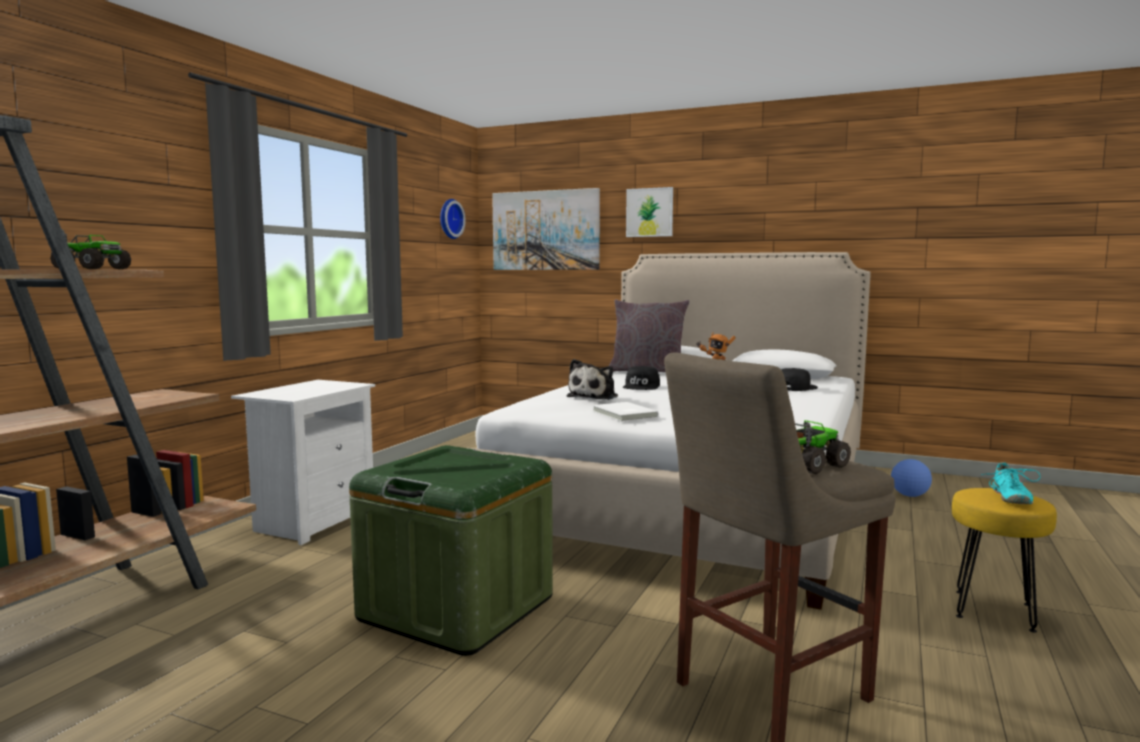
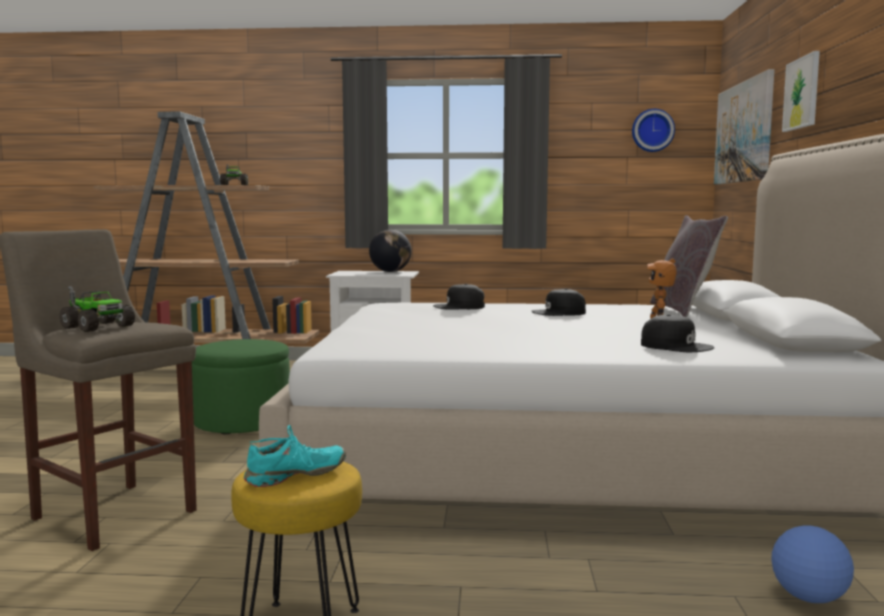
camera: 70 degrees right, 0 degrees up
green storage box [349,445,553,656] -> green ottoman [192,339,290,434]
plush toy [567,359,618,400] -> black cap [433,284,485,310]
white book [592,402,659,422] -> none
turquoise shoe [981,462,1041,504] -> turquoise shoe turned 150 degrees clockwise [244,425,346,487]
none -> globe [369,230,412,272]

